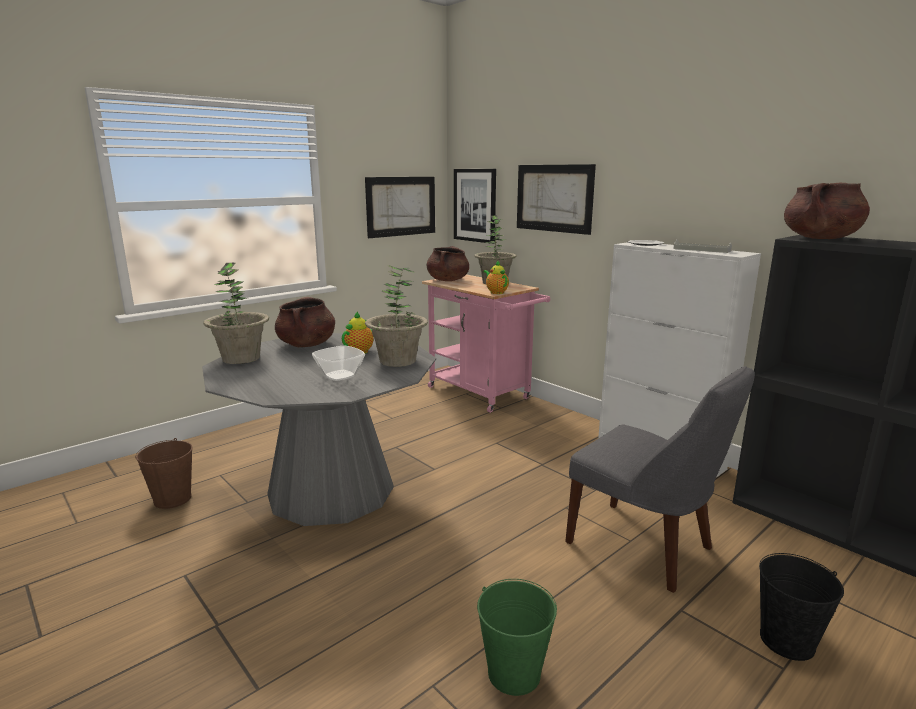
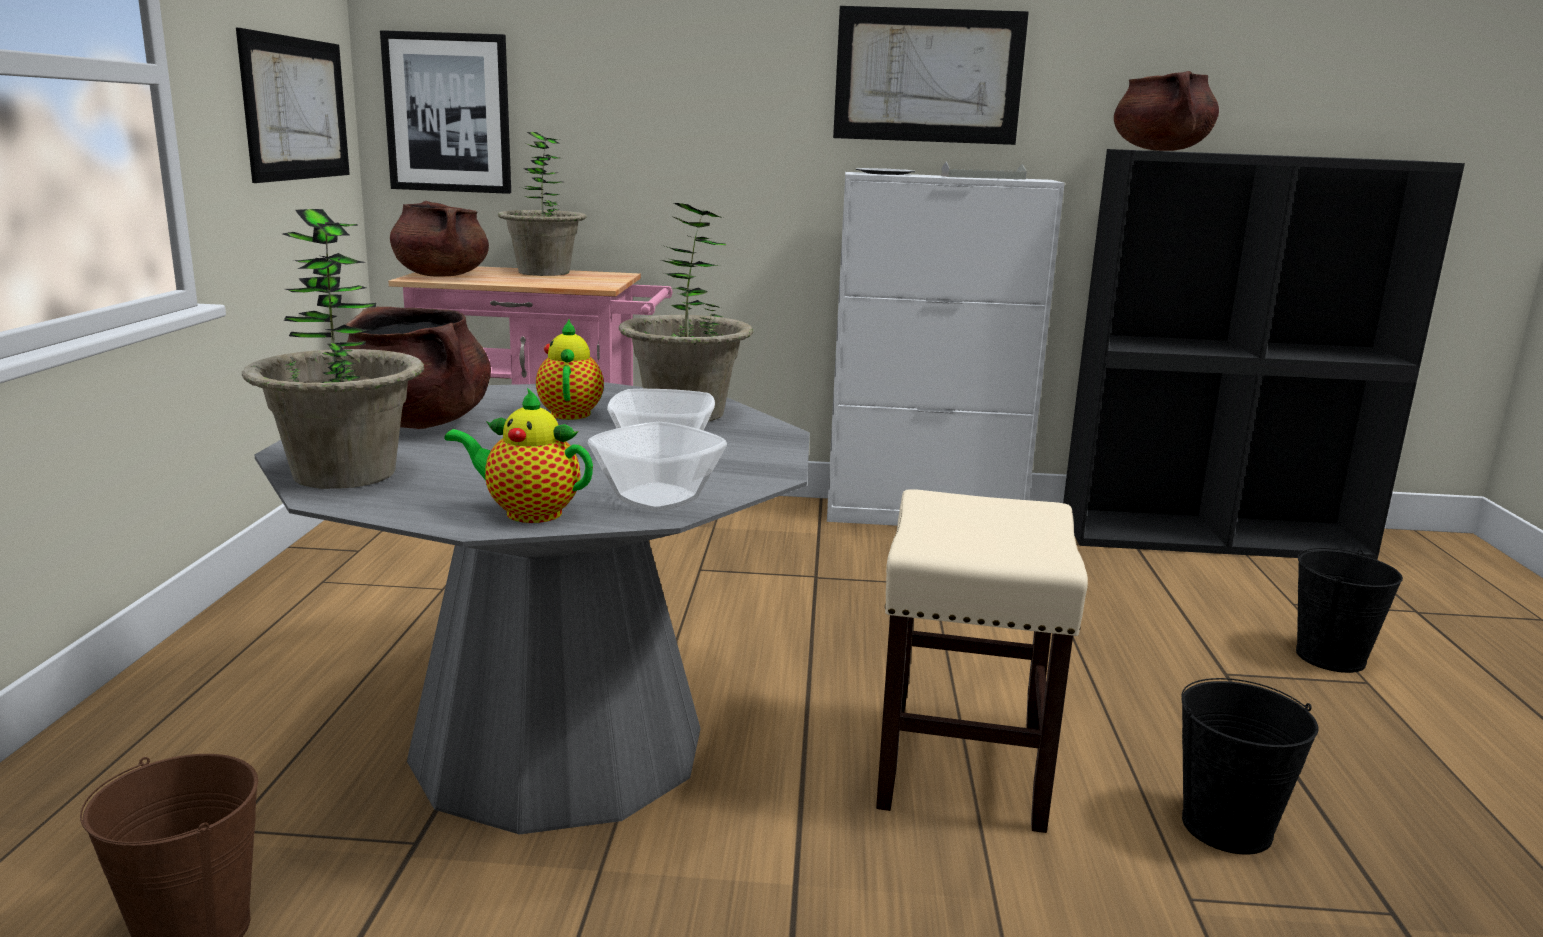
camera: 45 degrees left, 0 degrees up
green bucket [477,579,557,696] -> black bucket [1181,678,1319,855]
teapot [483,260,509,294] -> teapot moved to [444,388,593,523]
picture [517,164,596,235] -> picture moved to [833,6,1029,145]
grey chair [565,366,755,593] -> none
none -> bowl [588,422,727,511]
none -> beige stool [876,489,1088,833]

